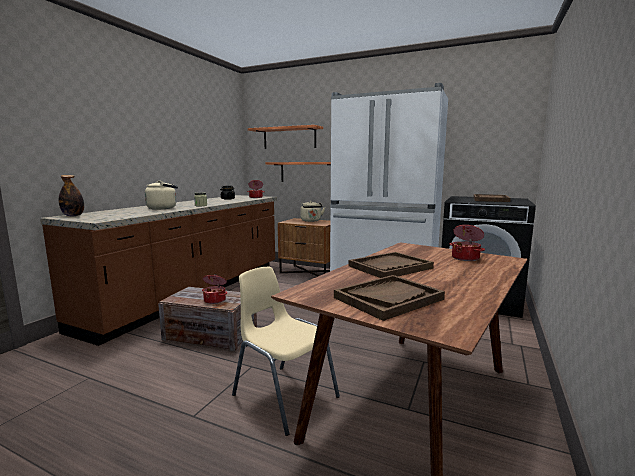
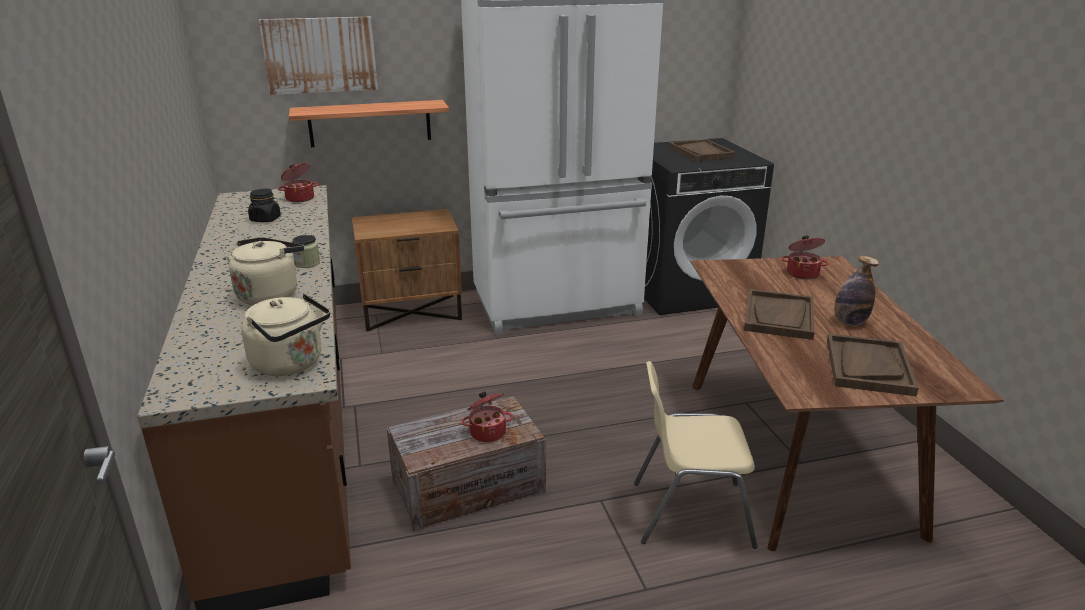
camera: 40 degrees left, 15 degrees up
bottle [59,175,84,216] -> bottle moved to [834,256,879,326]
shelf [248,125,323,149] -> picture [259,16,378,95]
beige kettle [300,201,325,222] -> beige kettle moved to [241,293,330,376]

